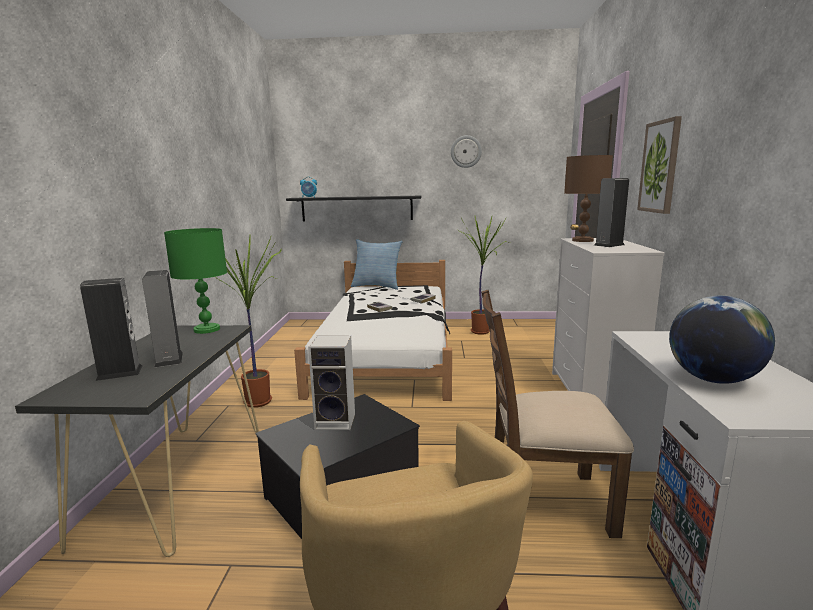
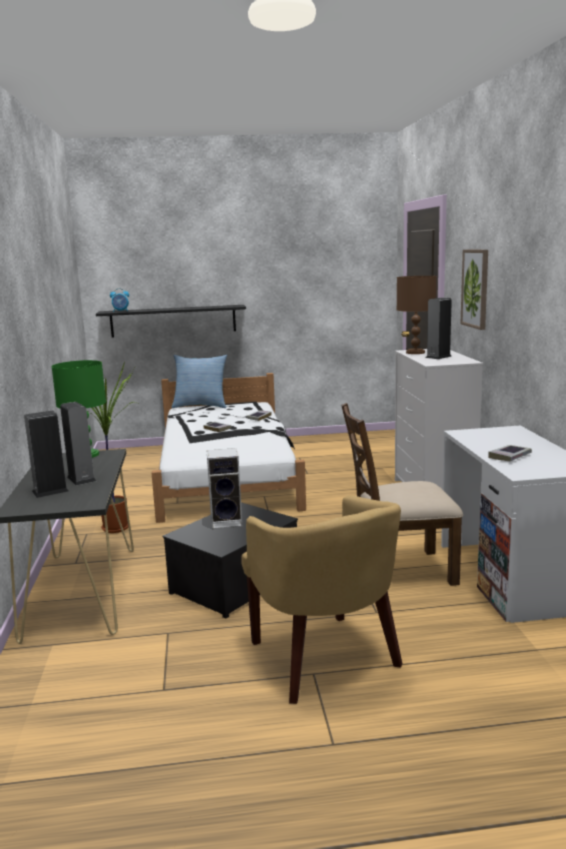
camera: 10 degrees left, 0 degrees up
wall clock [451,135,482,168] -> none
potted plant [458,217,510,335] -> none
globe [669,296,775,384] -> book [488,445,532,461]

